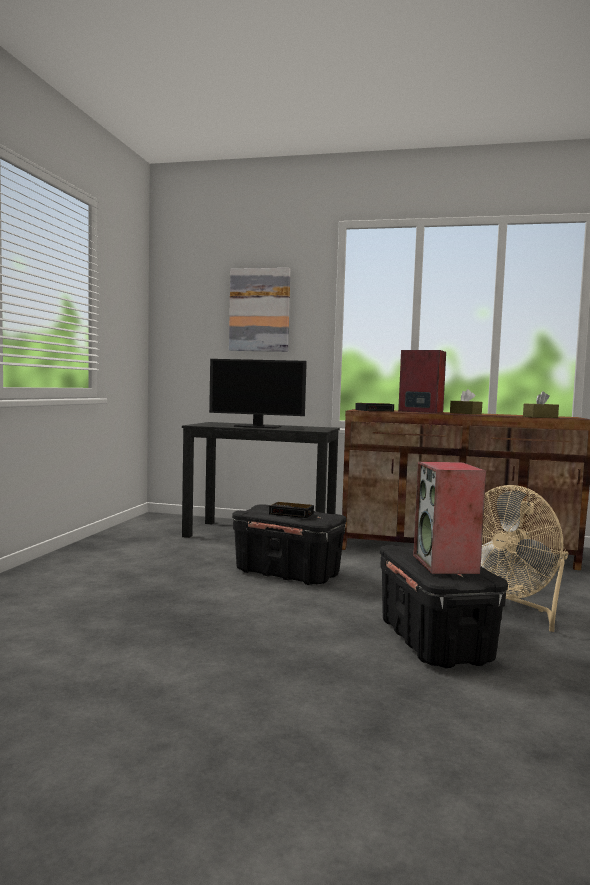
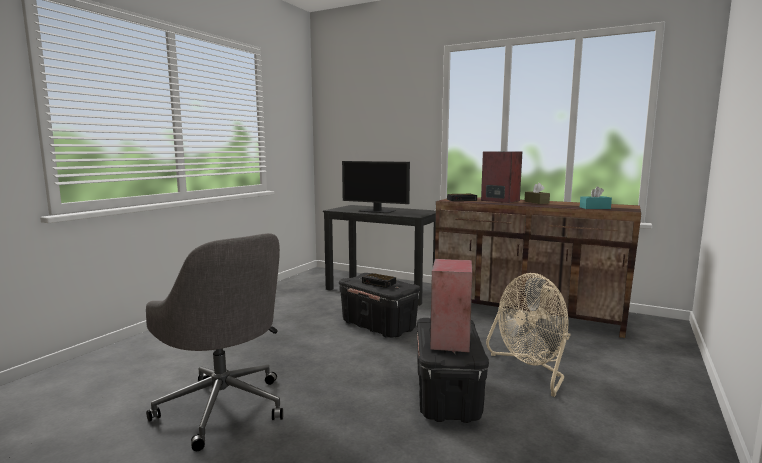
camera: 15 degrees right, 5 degrees up
picture [229,268,290,352] -> none
brown tissue box [523,391,559,418] -> turquoise tissue box [580,186,612,209]
none -> grey office chair [146,233,283,451]

